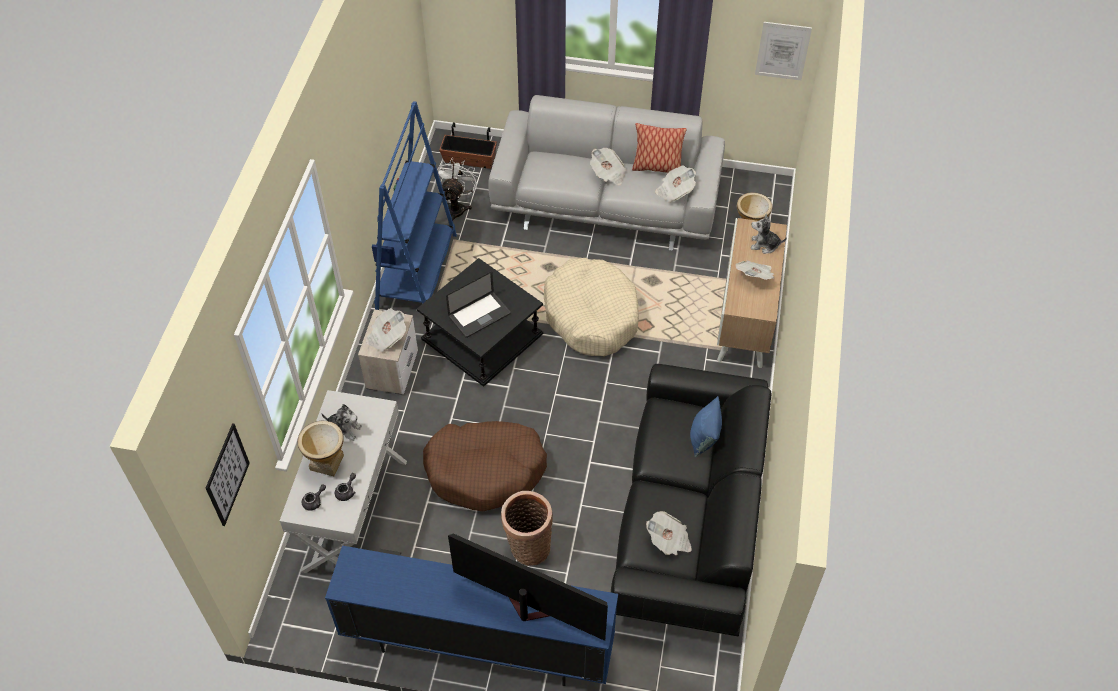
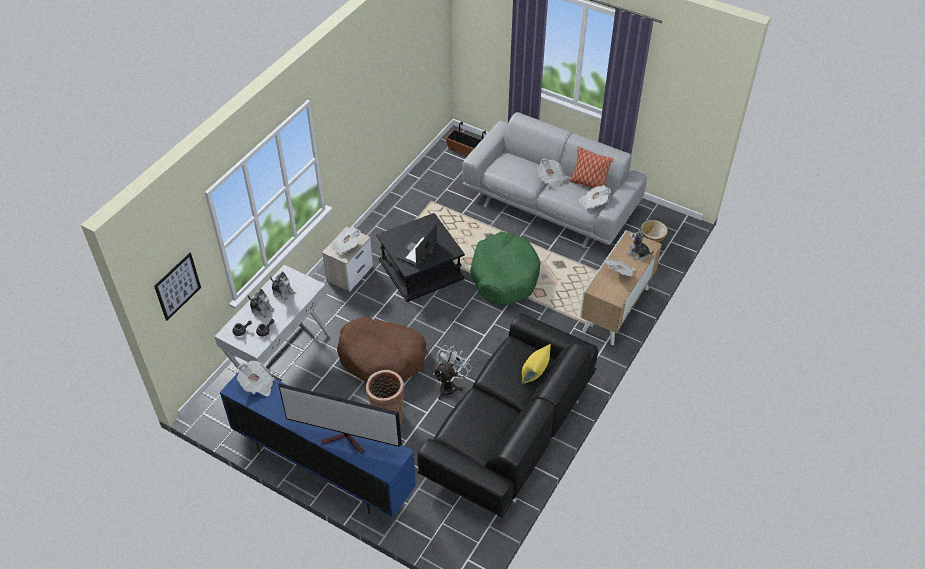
camera: 20 degrees right, 5 degrees down
vase [298,421,344,476] -> plush toy [247,289,274,318]
blue bookcase [372,101,457,310] -> none
white fan [437,158,479,220] -> white fan moved to [433,345,472,400]
laptop [446,272,511,338] -> laptop turned 135 degrees clockwise [396,224,437,266]
television [448,533,608,641] -> television turned 150 degrees clockwise [278,383,402,454]
beige dog bed [544,258,639,356] -> green dog bed [470,231,541,305]
newspaper [646,511,692,555] -> newspaper moved to [237,361,275,396]
blue pillow [690,396,722,457] -> yellow pillow [522,344,551,384]
picture [755,22,812,80] -> none

